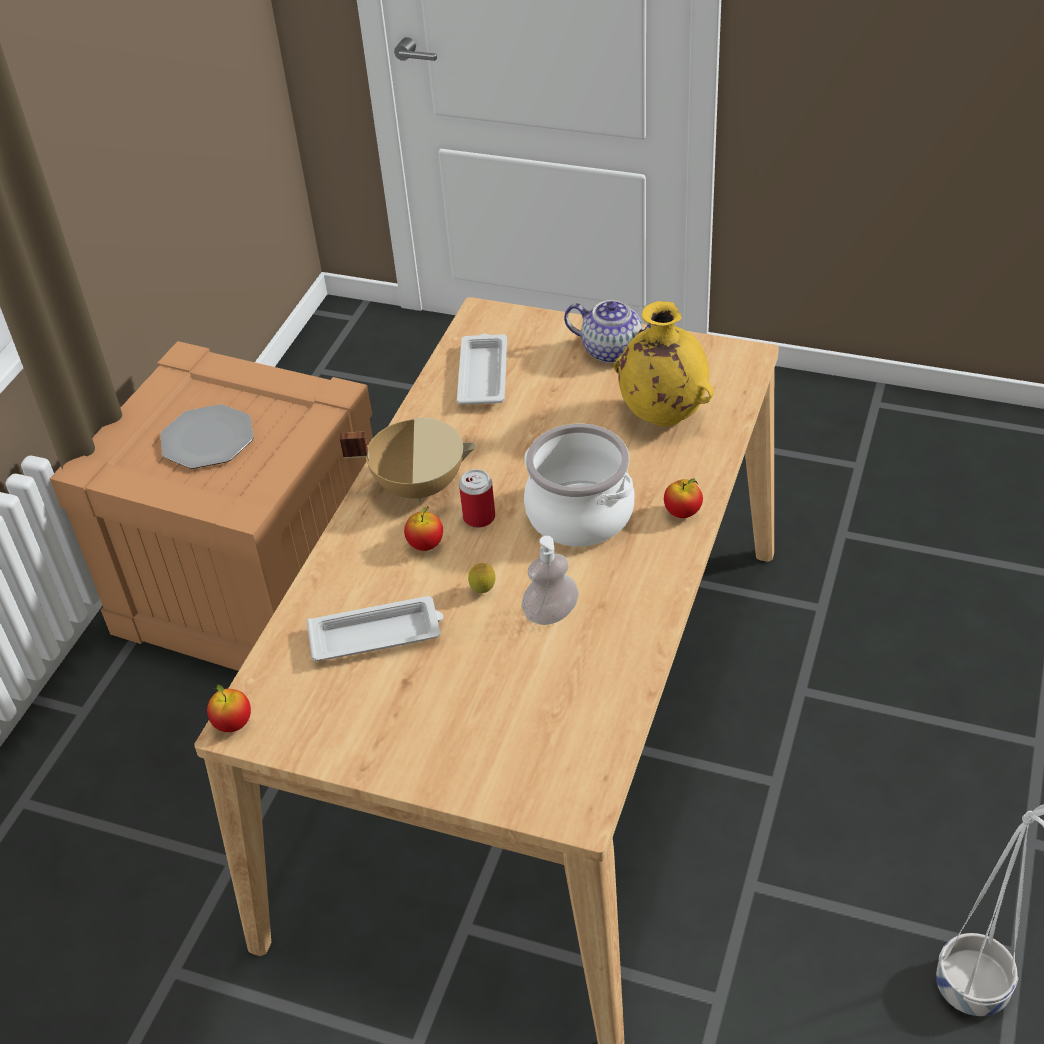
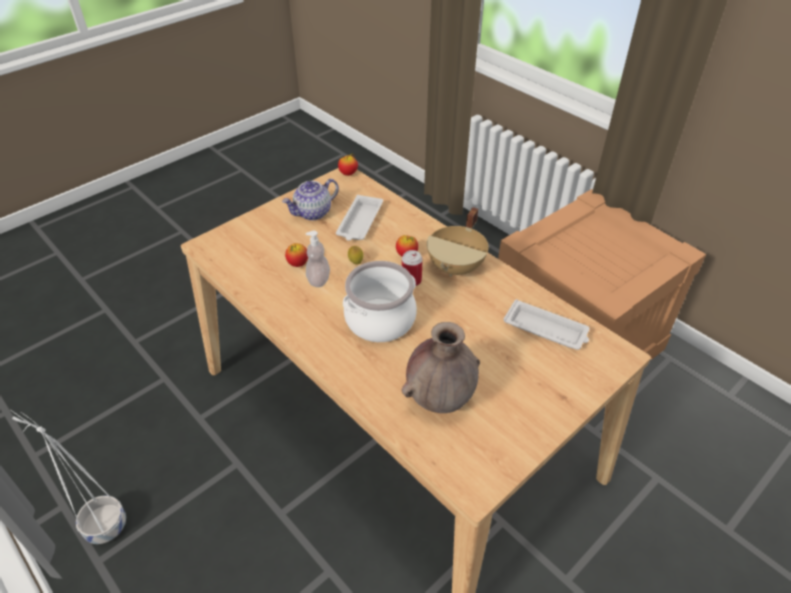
camera: 115 degrees right, 0 degrees up
plate [160,404,254,469] -> none
teapot [564,300,651,363] -> teapot moved to [282,179,339,220]
yellow vase [614,301,714,427] -> brown vase [401,322,480,413]
apple [664,479,703,518] -> apple moved to [285,243,308,267]

